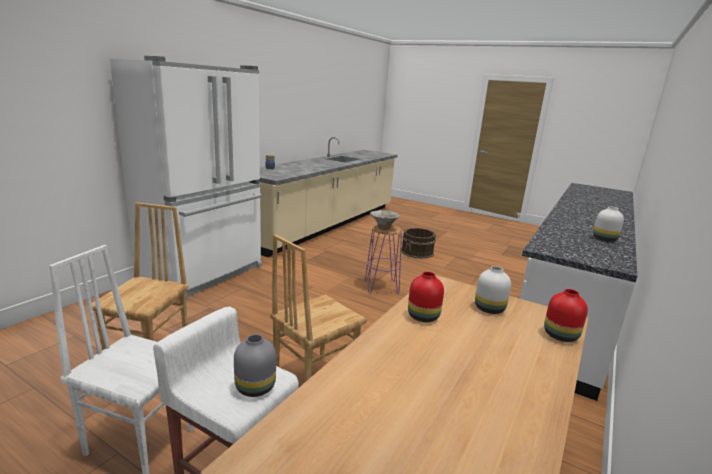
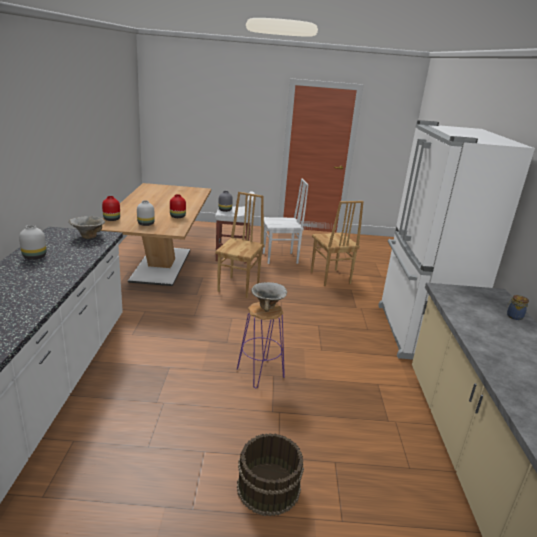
camera: 150 degrees right, 5 degrees up
none -> bowl [69,216,105,239]

